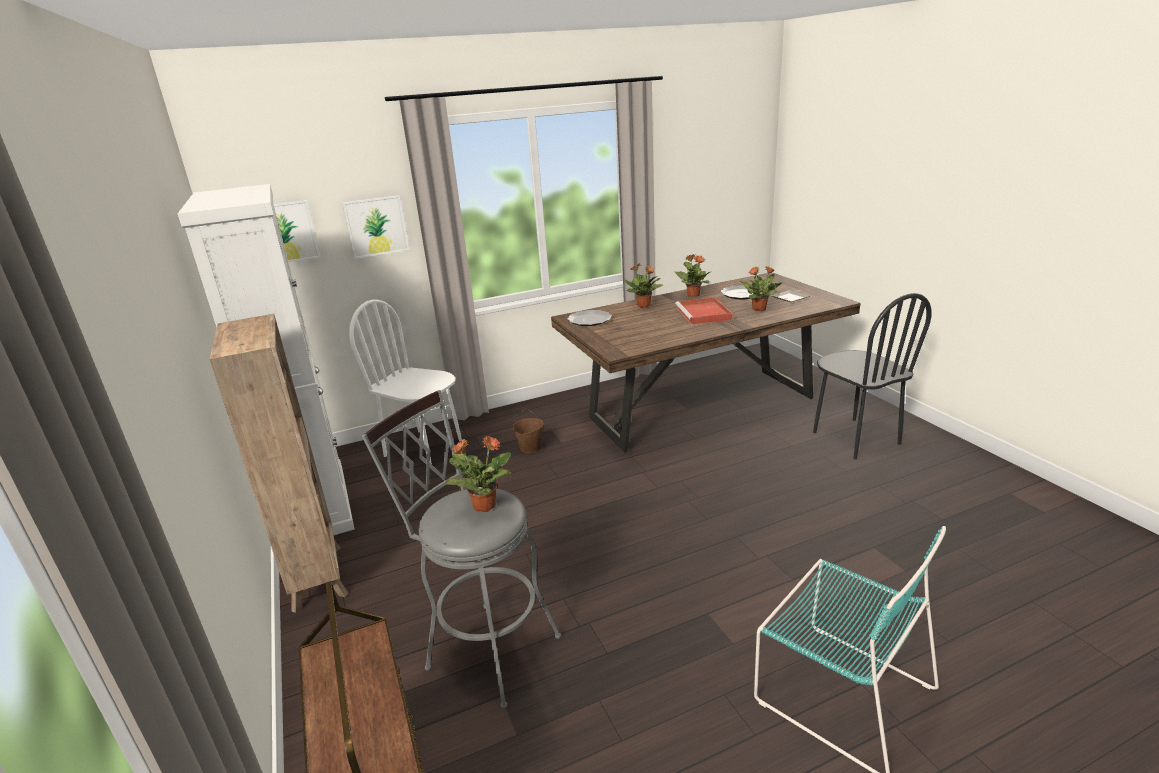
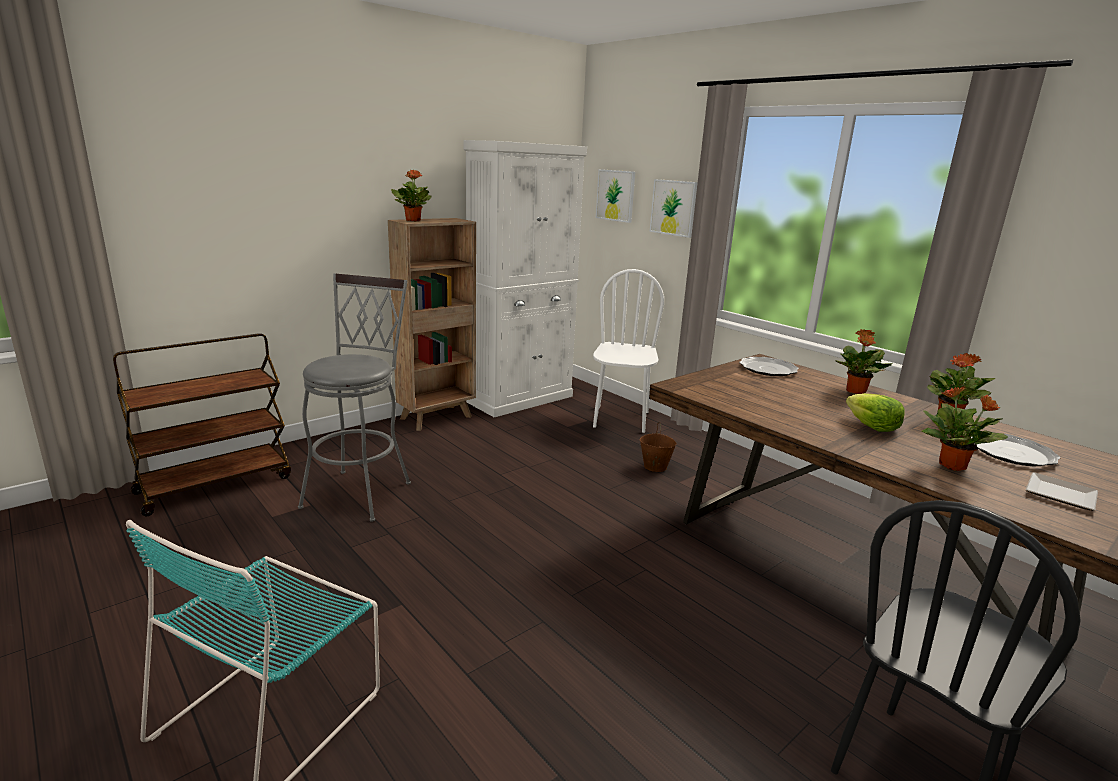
camera: 70 degrees right, 5 degrees down
potted plant [445,436,511,512] -> potted plant moved to [391,170,431,221]
red tray [675,297,733,325] -> lettuce [846,393,905,432]

